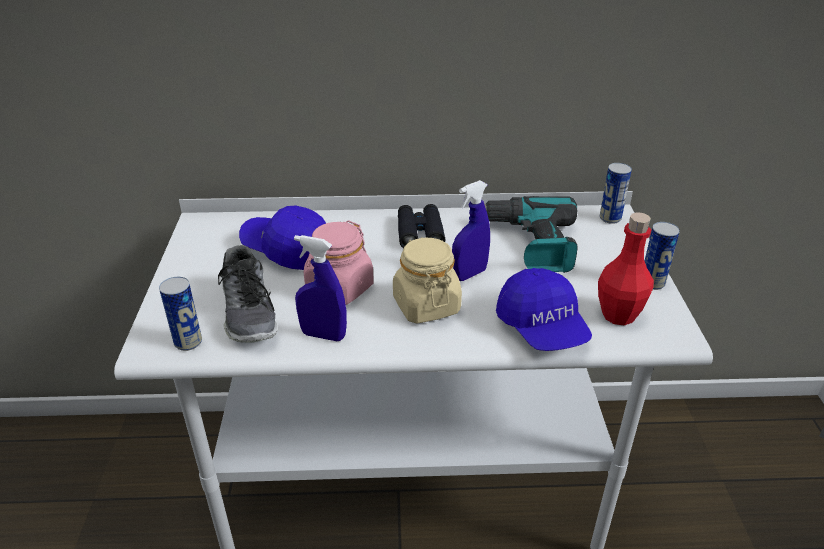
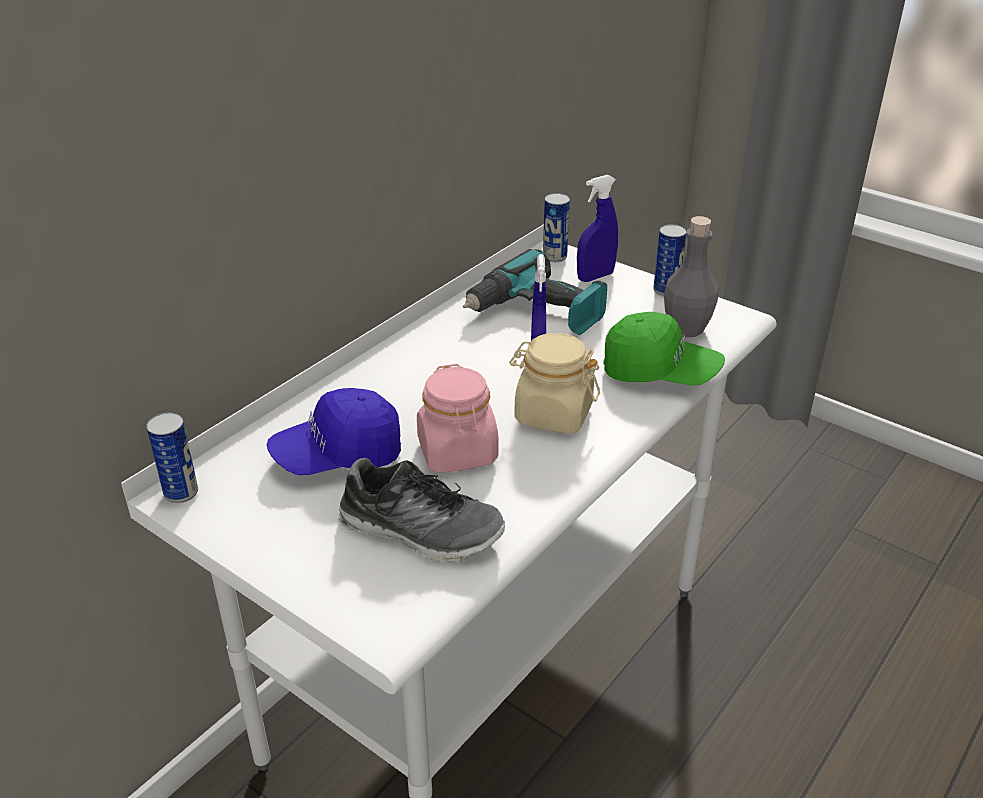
camera: 50 degrees left, 0 degrees up
can [159,277,202,351] -> can moved to [146,413,198,503]
blue spray bottle [294,235,347,341] -> blue spray bottle moved to [577,175,618,282]
black binoculars [398,204,445,248] -> none
blue cap [496,268,592,351] -> green cap [603,312,725,385]
red bottle [598,212,654,325] -> grey bottle [664,216,719,337]

